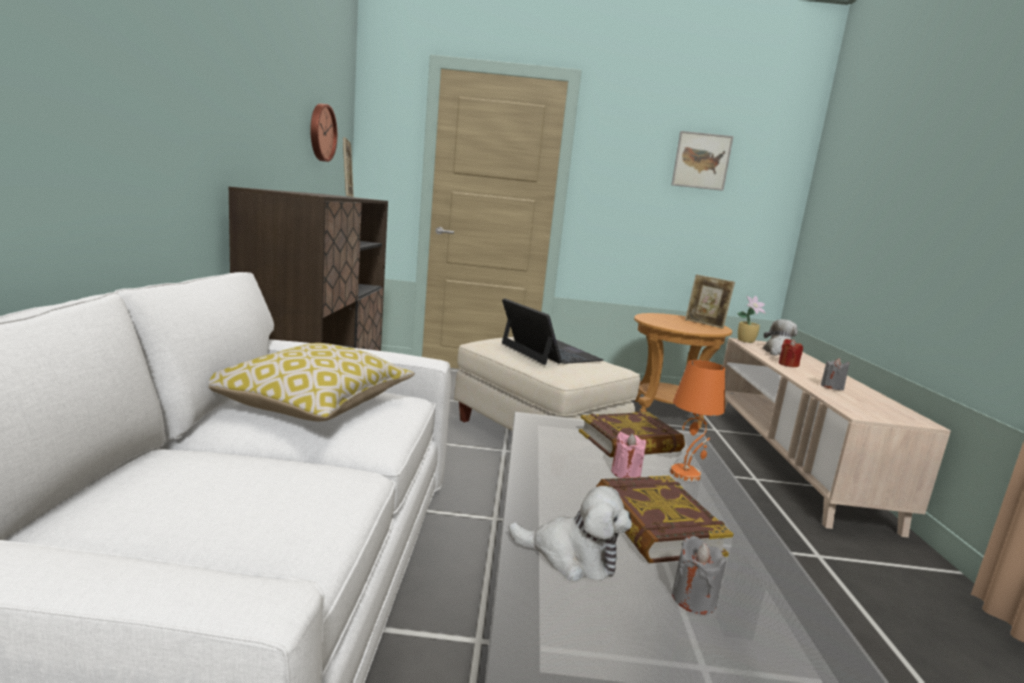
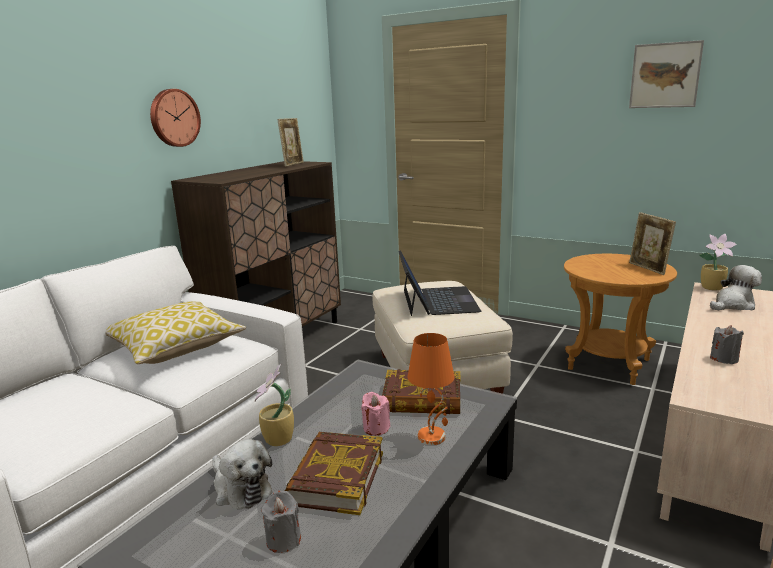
camera: 30 degrees right, 5 degrees up
wall clock [310,104,337,162] -> wall clock moved to [150,89,201,147]
red candle [779,339,803,367] -> none
none -> potted plant [255,364,294,446]

